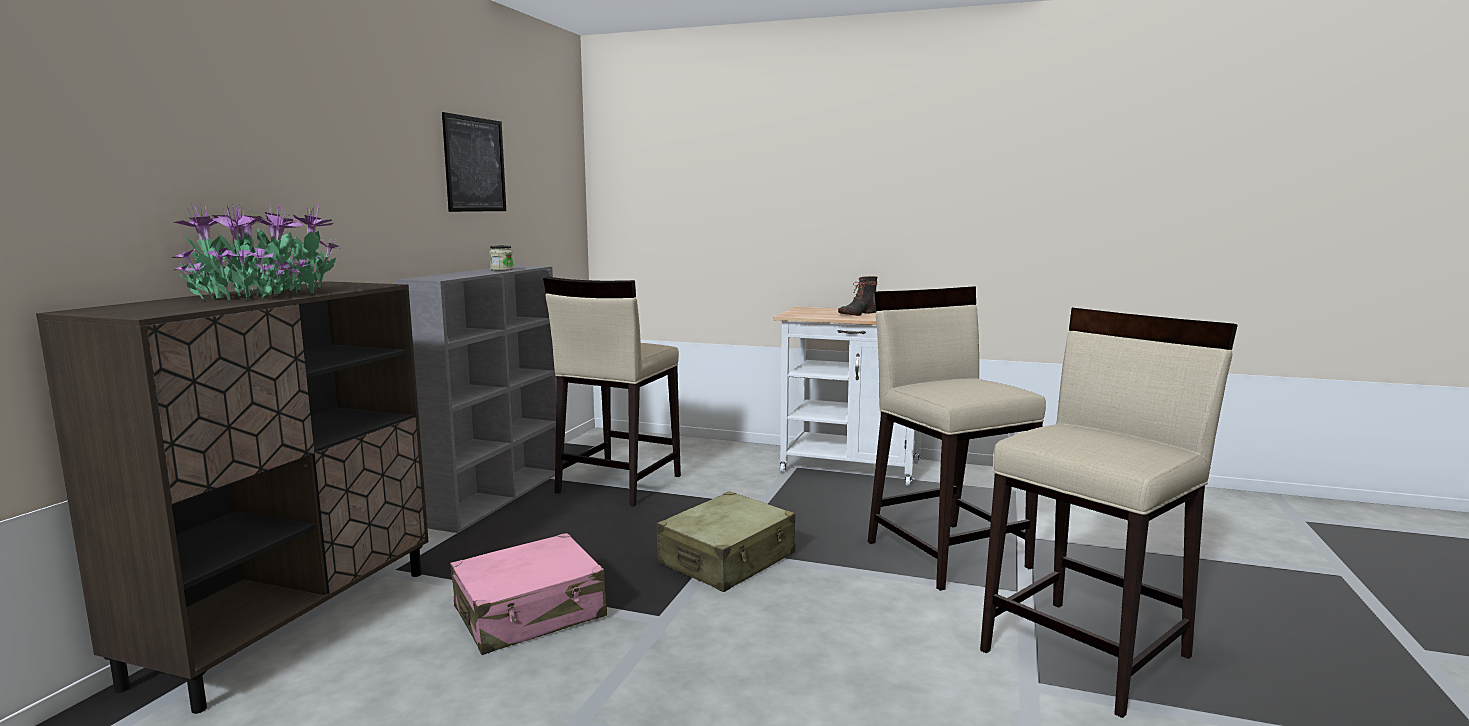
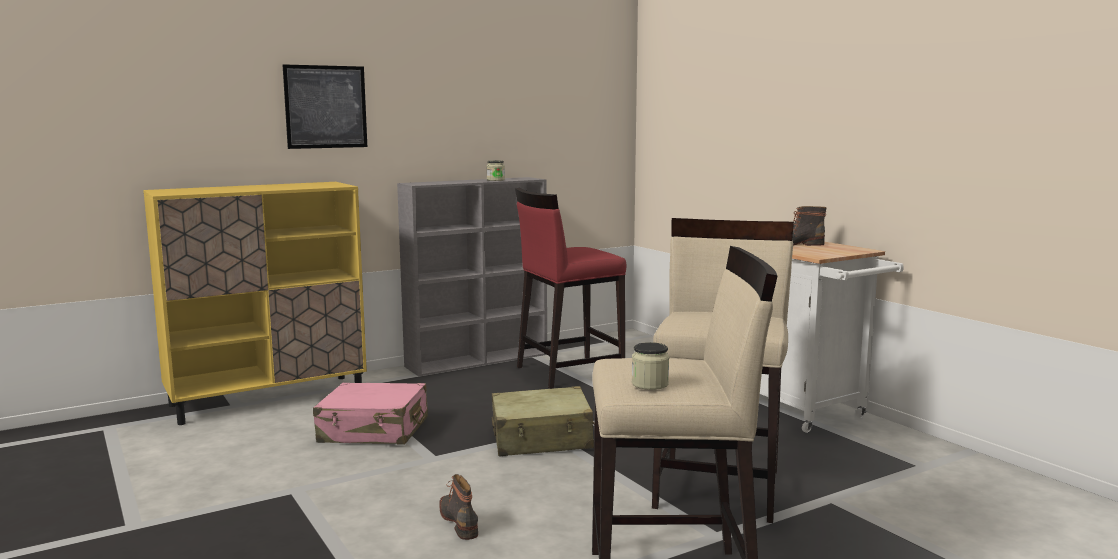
camera: 40 degrees right, 0 degrees up
brown cabinet [36,281,429,714] -> yellow cabinet [143,182,367,425]
potted plant [172,204,339,301] -> none
picture [442,112,506,212] -> picture moved to [283,64,367,149]
beige stool [543,277,681,507] -> red stool [515,187,626,389]
none -> boot [439,474,478,540]
none -> jar [632,342,669,390]

